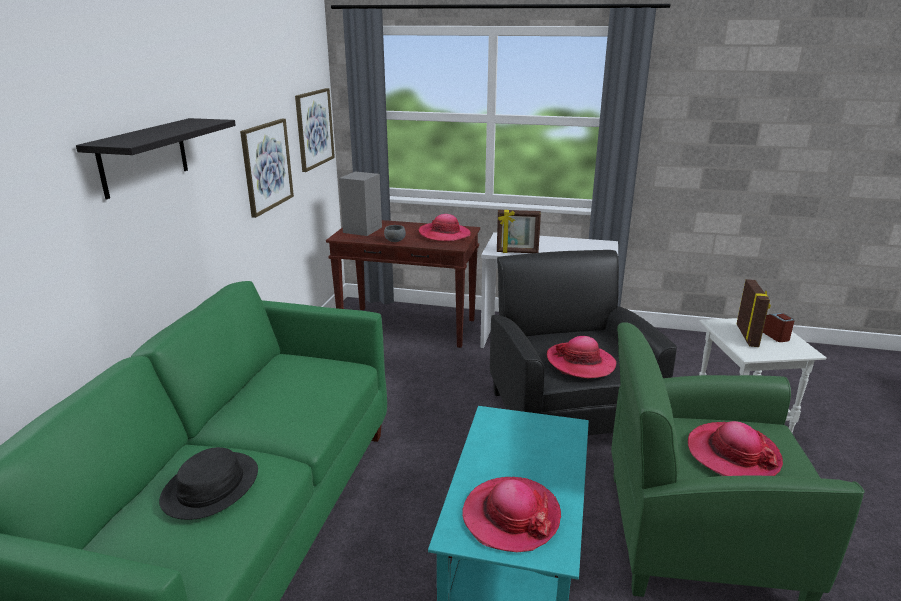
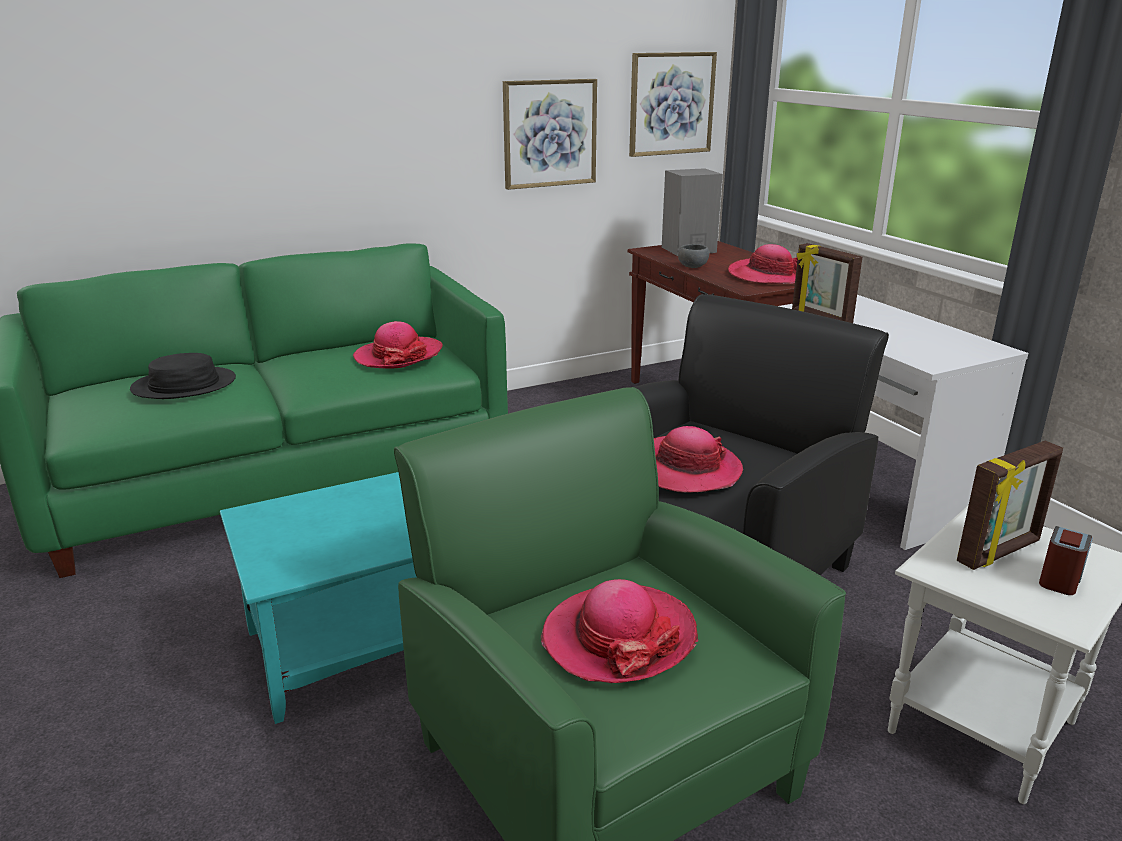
camera: 50 degrees right, 0 degrees up
black shelf [76,118,236,199] -> none
hat [462,477,561,552] -> hat moved to [353,321,443,369]

